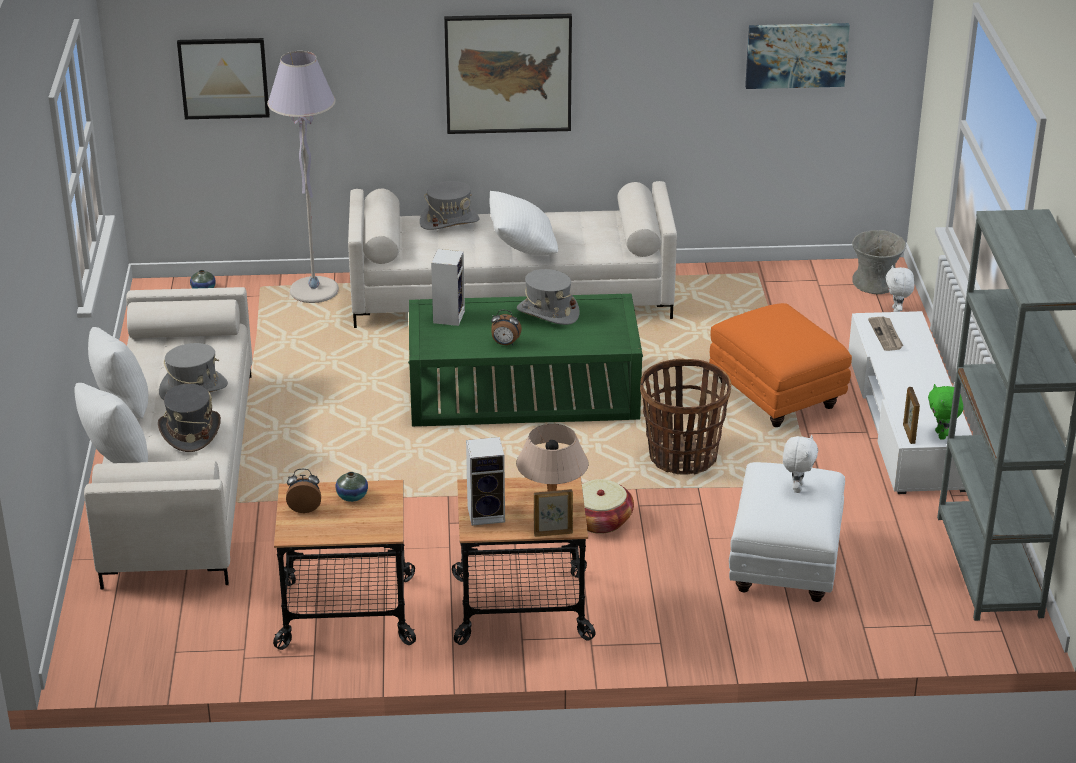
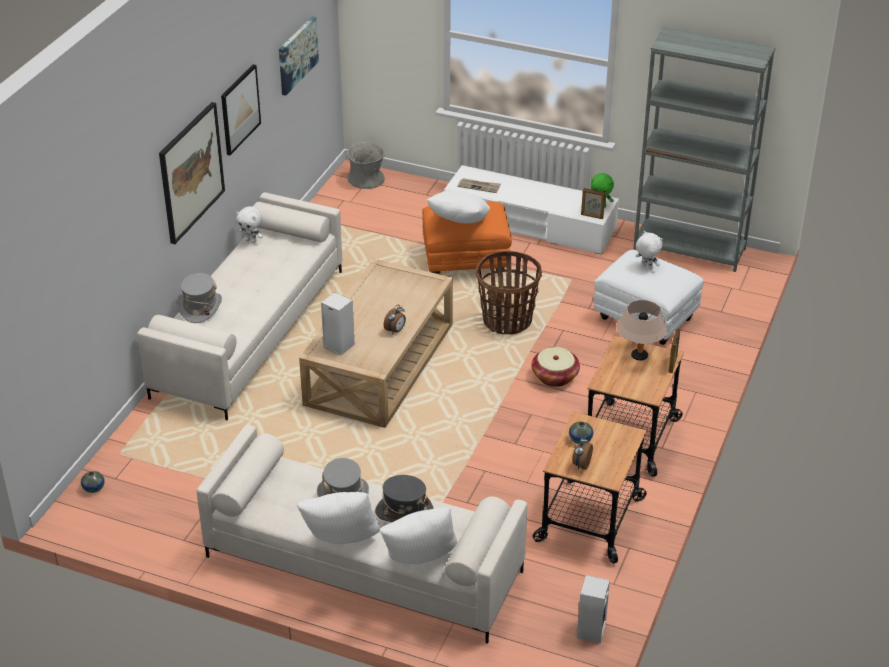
camera: 65 degrees left, 5 degrees up
picture [177,38,270,119] -> picture moved to [221,64,261,155]
grey floor lamp [267,51,339,303] -> none
green coffee table [408,294,643,426] -> beige coffee table [299,259,453,428]
speaker [466,437,505,526] -> speaker moved to [577,575,610,643]
white pillow [489,191,558,255] -> white pillow moved to [427,191,490,223]
grey hat [517,269,580,325] -> none
white plush toy [886,265,914,312] -> white plush toy moved to [236,206,263,243]

